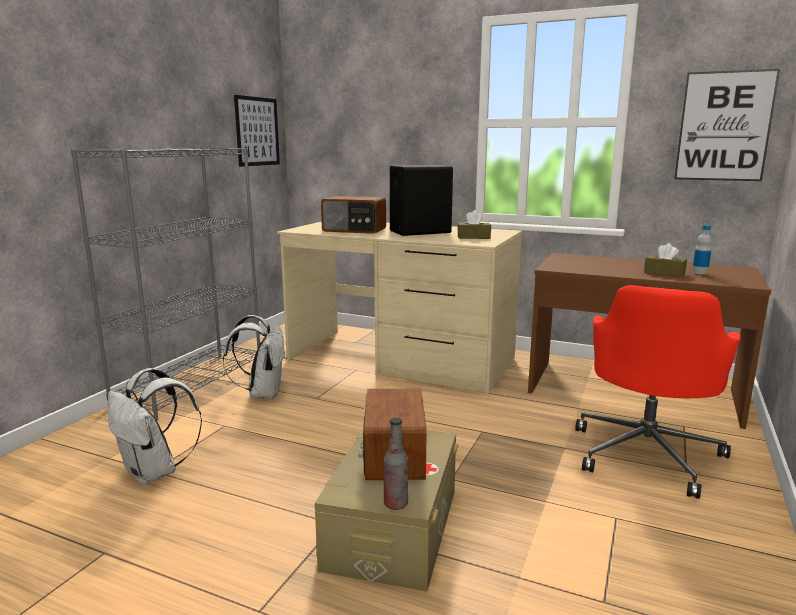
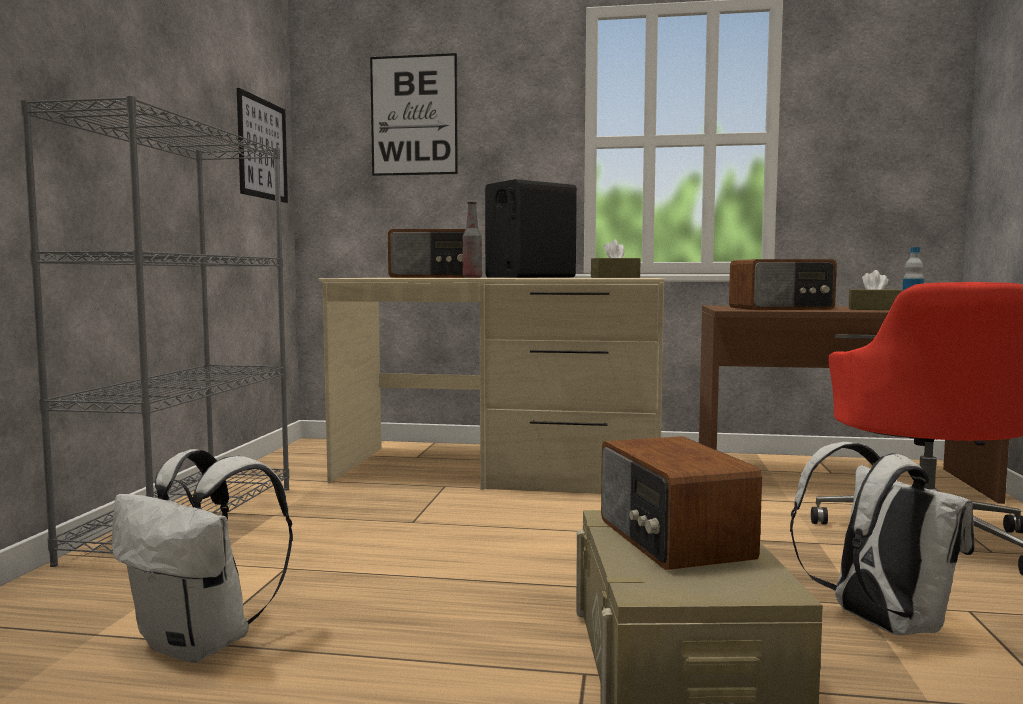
camera: 15 degrees left, 10 degrees down
white backpack [223,315,286,399] -> white backpack moved to [790,442,975,635]
bottle [384,418,408,510] -> bottle moved to [463,202,482,278]
picture [674,69,780,181] -> picture moved to [370,53,458,176]
none -> radio [729,259,837,310]

